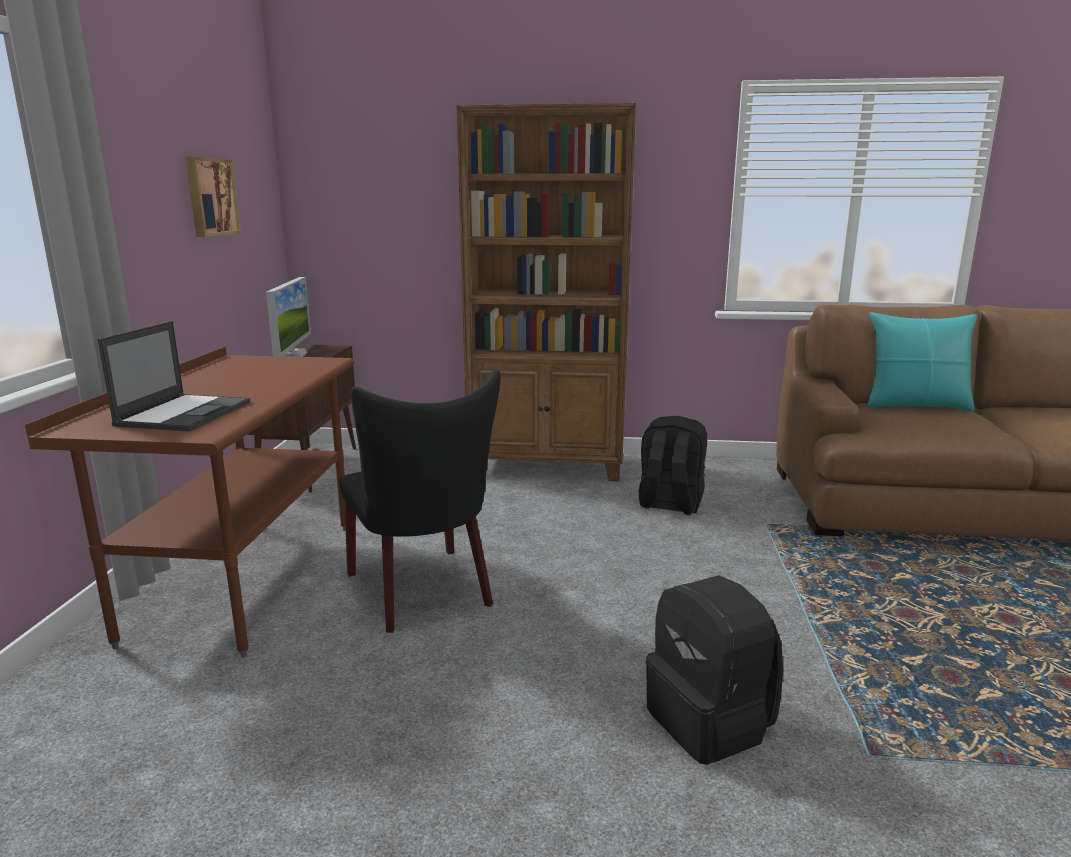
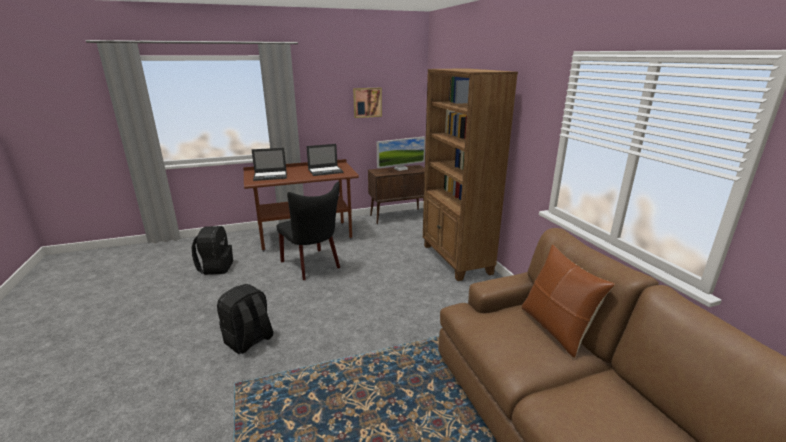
camera: 65 degrees right, 5 degrees up
black chair [339,370,501,633] -> black chair turned 75 degrees counterclockwise [277,182,340,280]
black backpack [639,416,707,515] -> black backpack moved to [192,226,233,275]
turquoise pillow [867,312,977,411] -> brown pillow [522,244,615,358]
none -> laptop [306,144,343,176]

